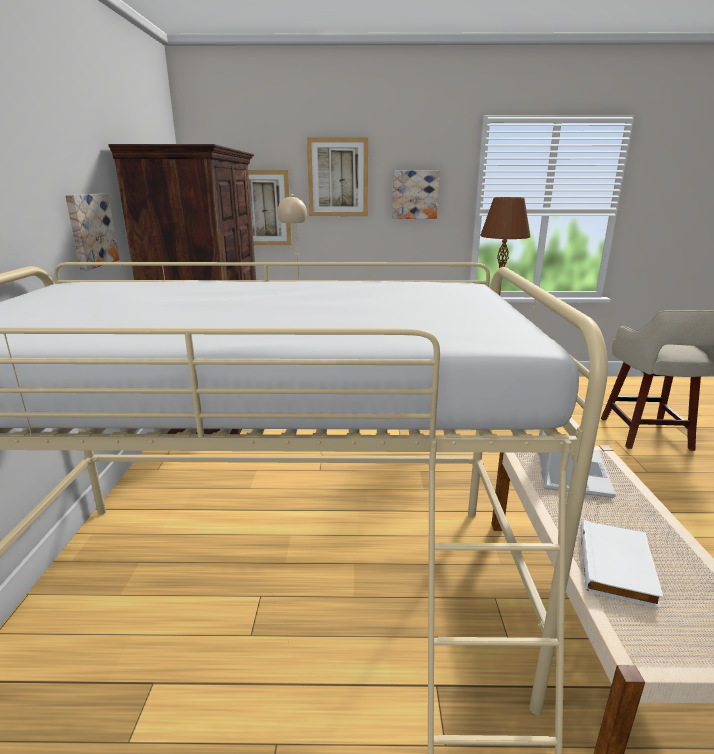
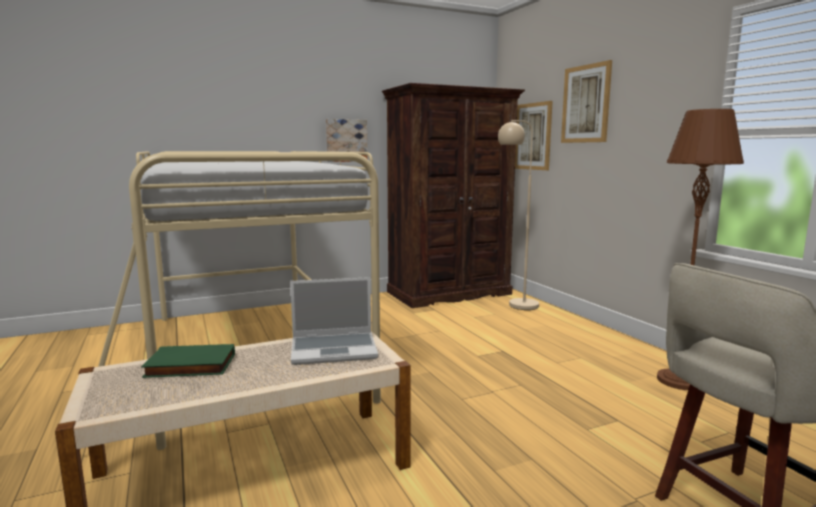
camera: 65 degrees right, 10 degrees down
picture [392,171,440,219] -> none
white book [580,520,663,608] -> green book [141,344,235,378]

